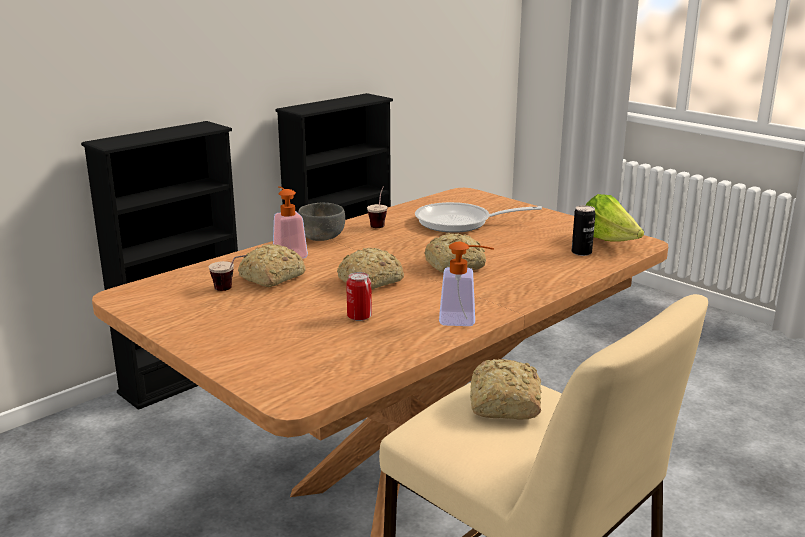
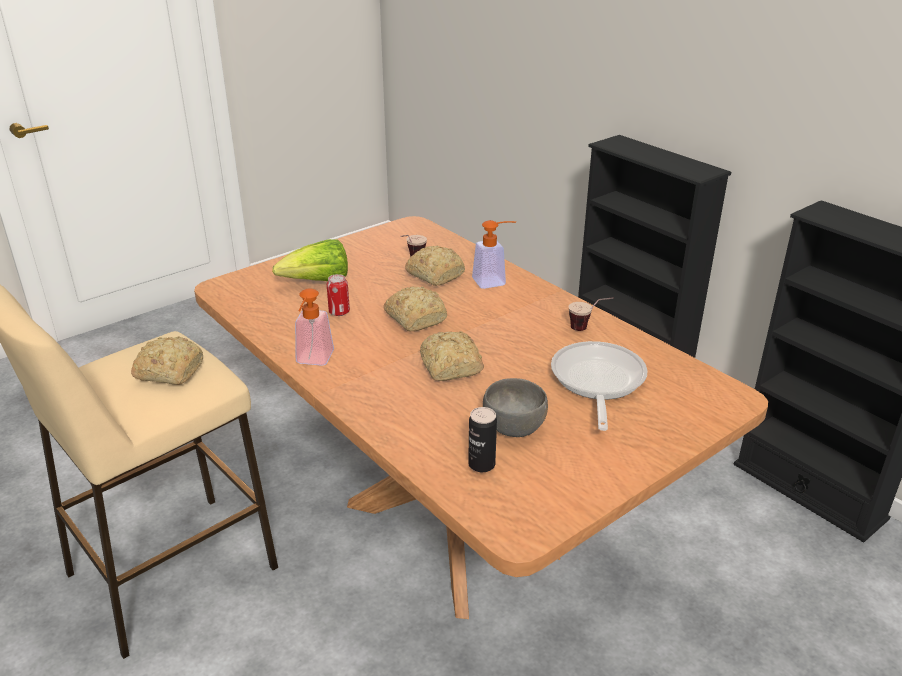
camera: 95 degrees right, 10 degrees up
grey bowl [298,203,345,241] -> grey bowl moved to [483,378,548,437]
lettuce [586,194,644,242] -> lettuce moved to [272,239,348,281]

